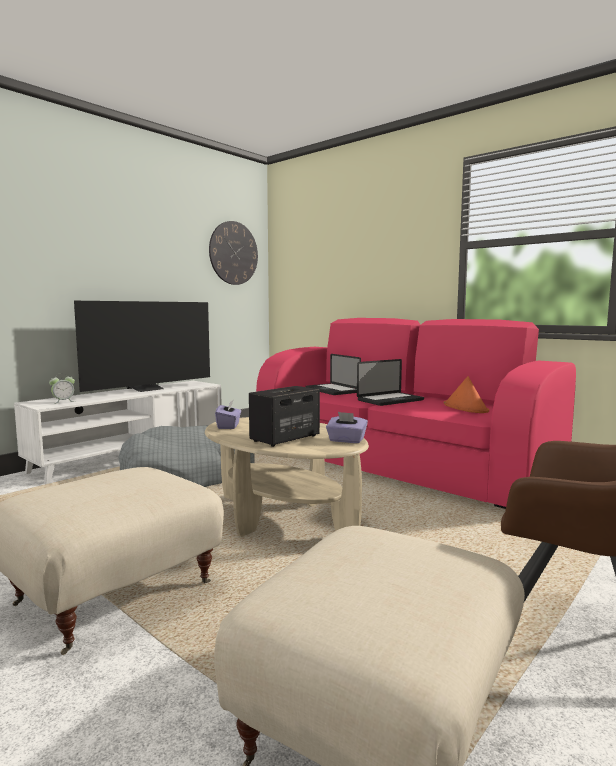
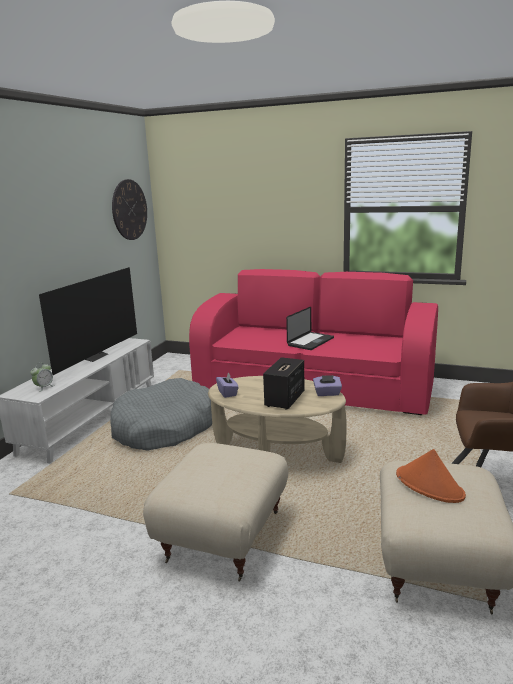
camera: 20 degrees left, 10 degrees up
laptop [306,354,361,395] -> none
orange hat [444,376,489,413] -> orange hat moved to [396,449,466,503]

